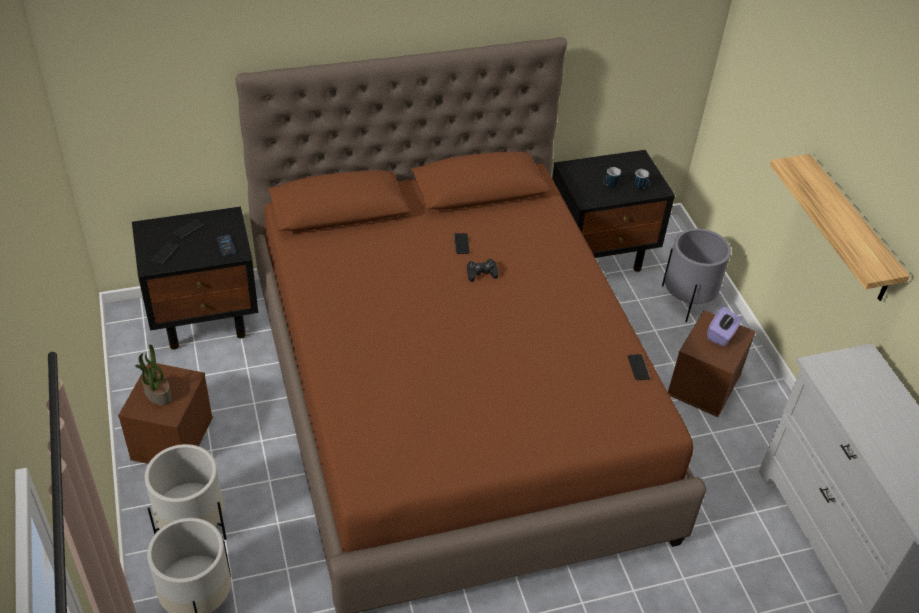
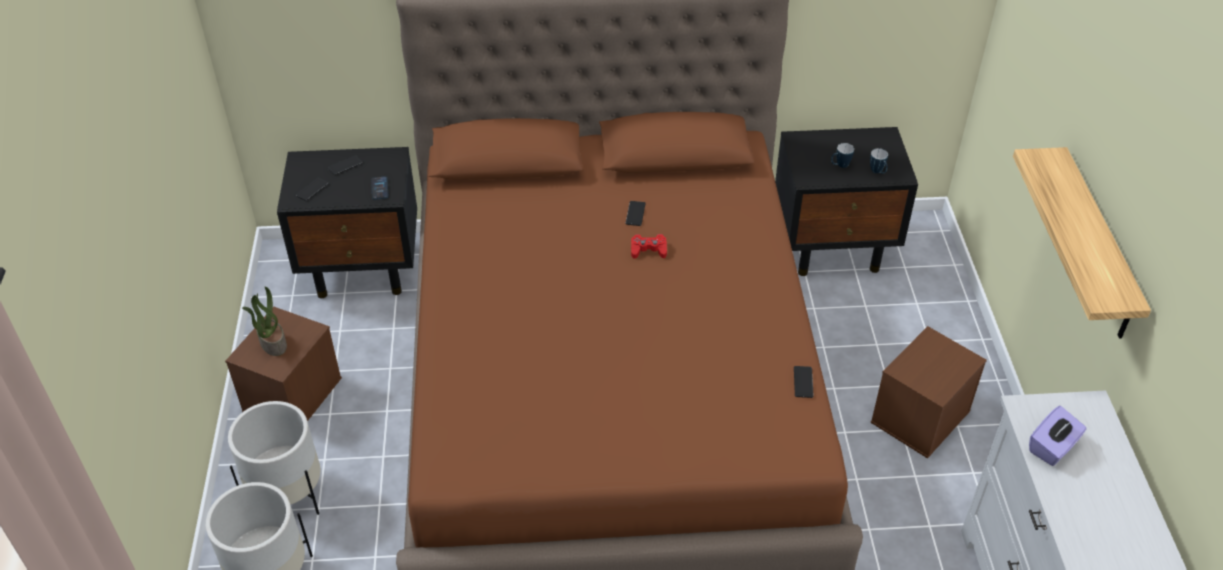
camera: 15 degrees right, 0 degrees up
black game controller [467,259,498,282] -> red game controller [631,234,667,258]
grey planter [662,228,731,322] -> none
purple tissue box [707,307,742,347] -> purple tissue box moved to [1029,406,1087,466]

